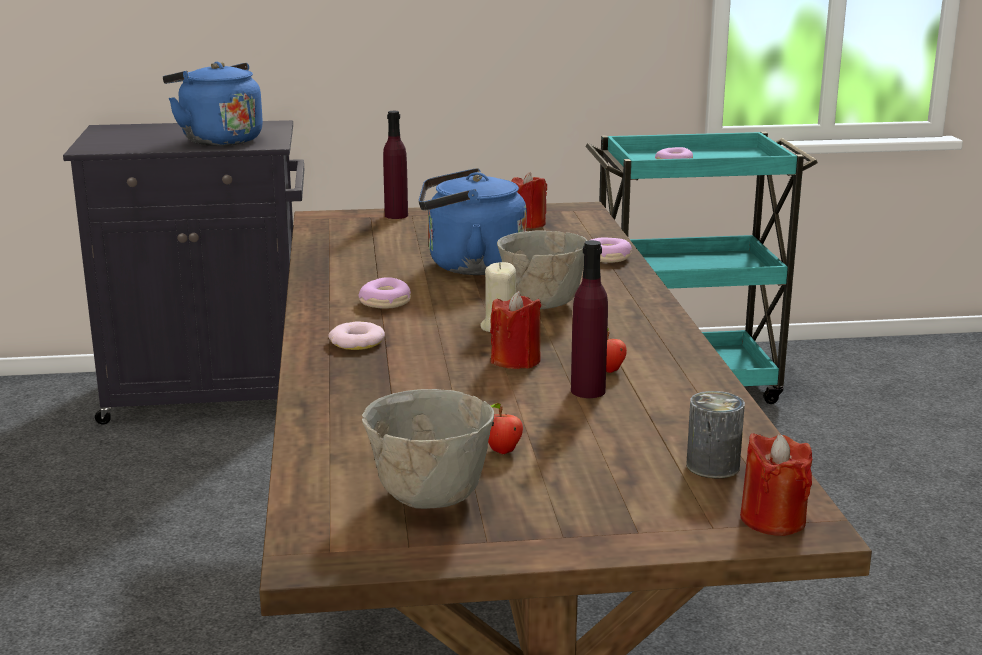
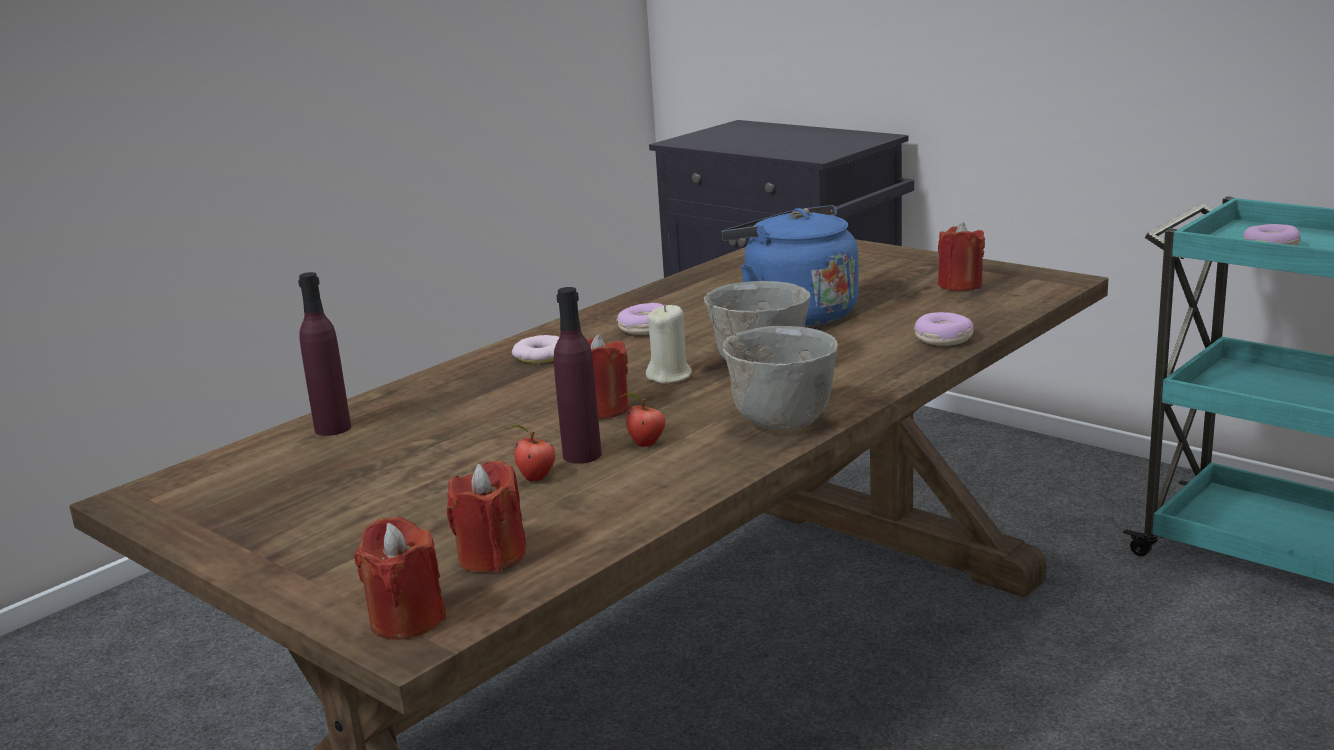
camera: 50 degrees right, 0 degrees up
blue kettle [163,62,263,146] -> none
grey bowl [362,389,494,509] -> grey bowl moved to [723,326,838,431]
purple bottle [383,111,408,219] -> purple bottle moved to [298,272,351,436]
apple [488,403,523,454] -> apple moved to [506,425,556,481]
can [686,391,745,478] -> red candle [447,460,526,573]

